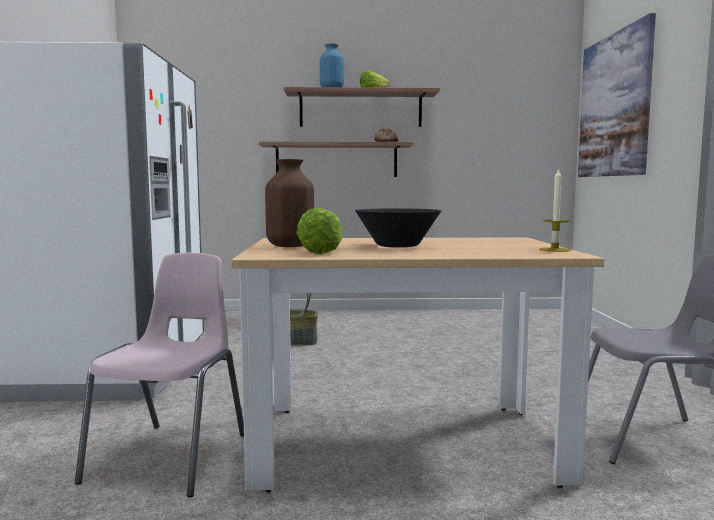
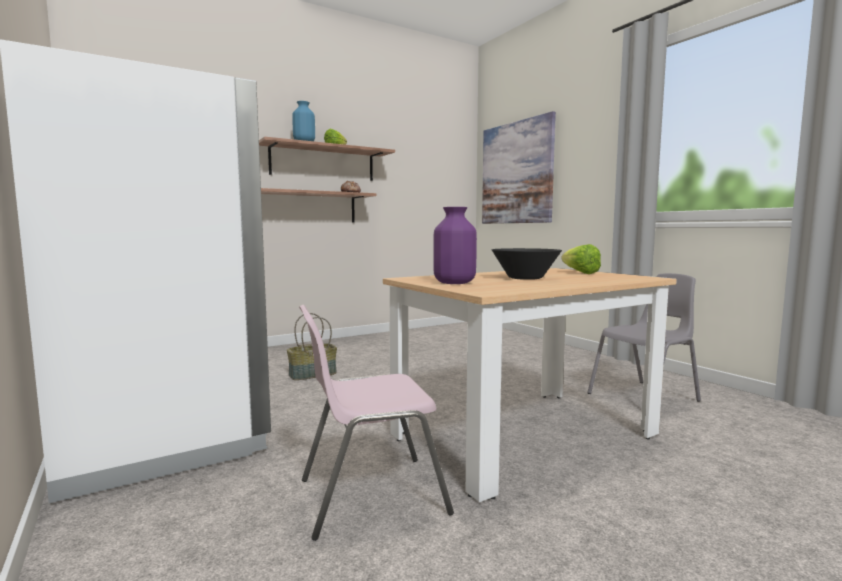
camera: 30 degrees left, 0 degrees up
pink chair [75,253,244,497] -> pink chair turned 90 degrees counterclockwise [299,305,454,541]
brown vase [265,159,314,247] -> purple vase [433,207,477,284]
lettuce [297,208,342,254] -> lettuce moved to [562,244,601,274]
candle [539,168,571,252] -> none

